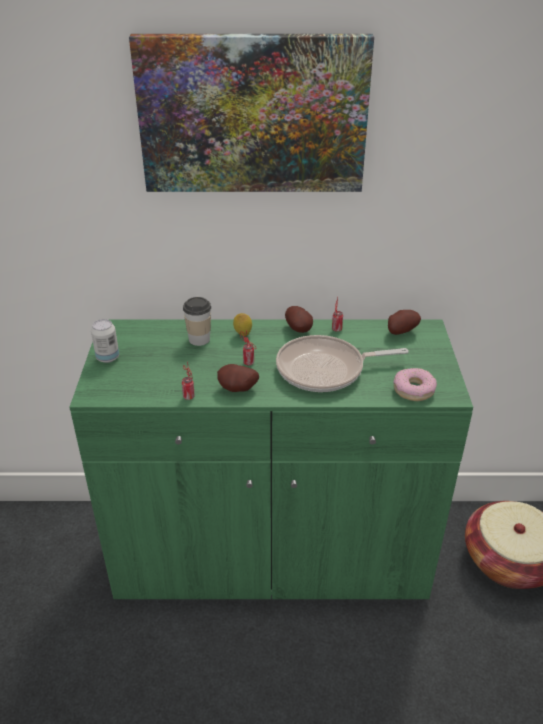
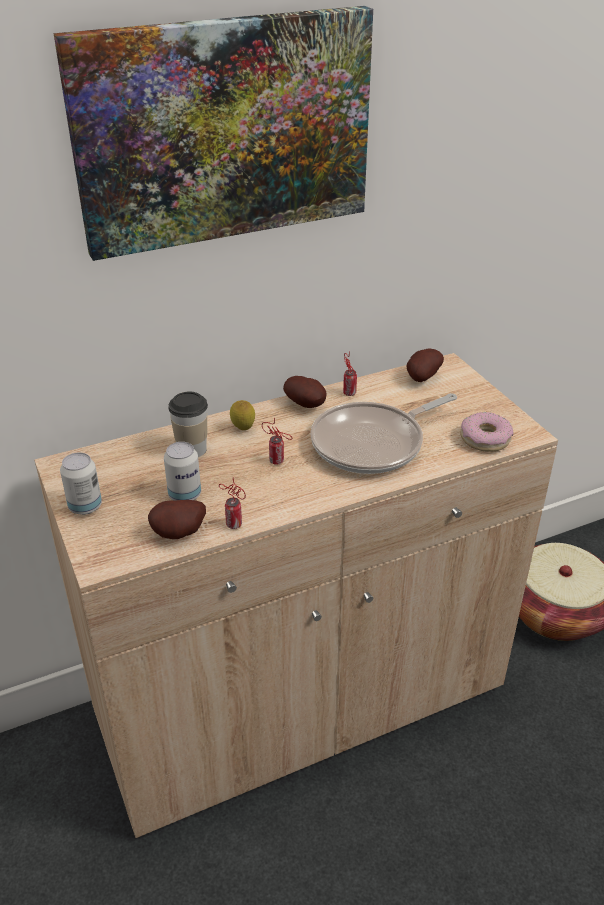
camera: 25 degrees left, 0 degrees up
green cabinet [69,319,473,599] -> beige cabinet [34,353,558,838]
potato [217,364,259,392] -> potato moved to [148,500,206,539]
none -> can [164,442,201,501]

